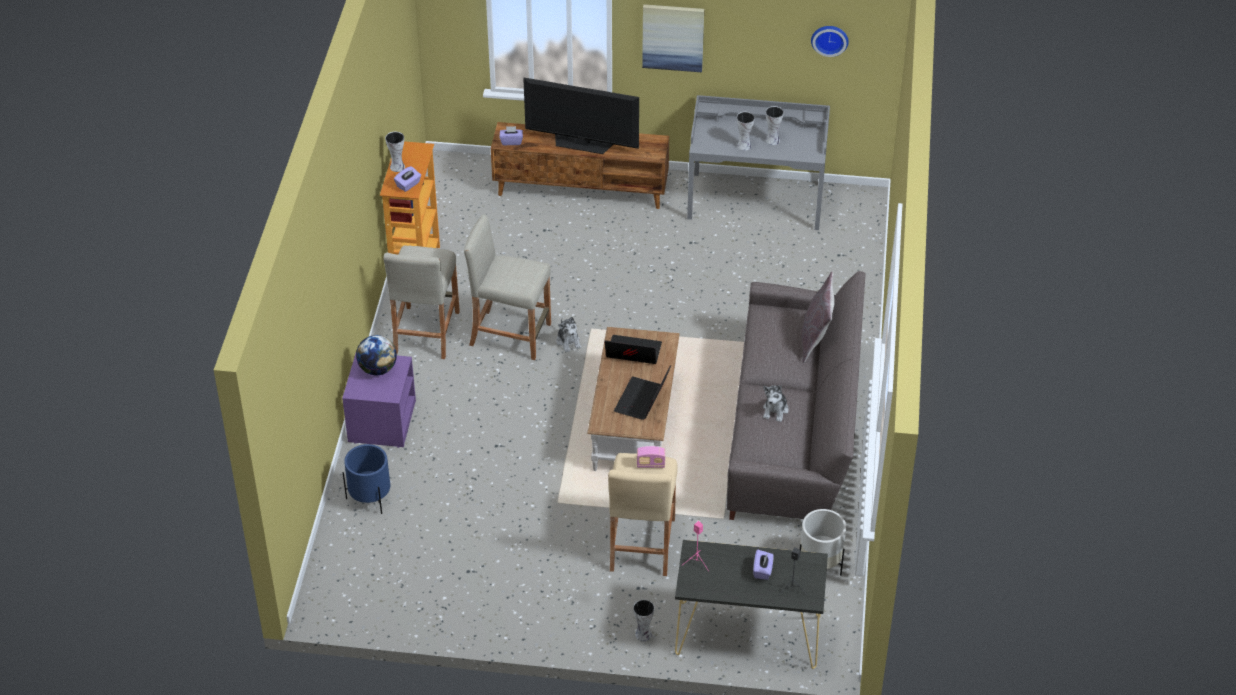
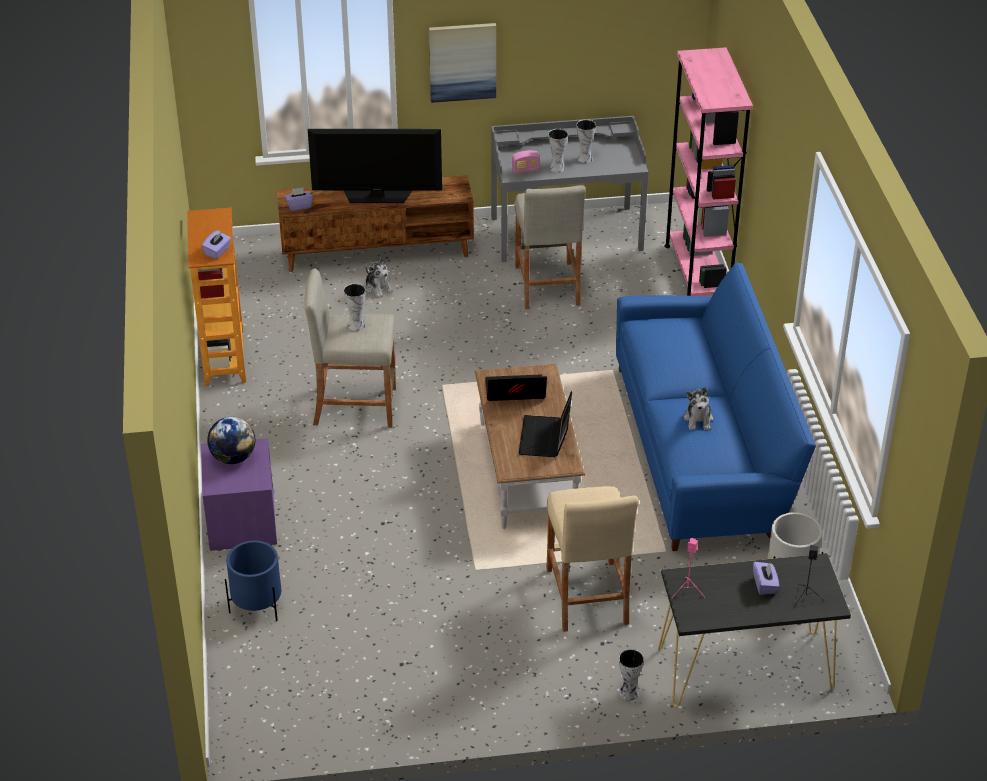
camera: 15 degrees left, 5 degrees down
beige stool [383,245,460,359] -> beige stool moved to [514,185,586,309]
vase [385,132,405,172] -> vase moved to [343,283,366,331]
plush toy [557,317,581,353] -> plush toy moved to [365,258,393,298]
radio [637,446,665,468] -> radio moved to [512,150,540,174]
grey sofa [727,271,866,520] -> blue sofa [616,263,816,551]
grey pillow [801,272,835,363] -> none
wall clock [811,26,849,57] -> none
none -> pink bookcase [664,47,753,296]

